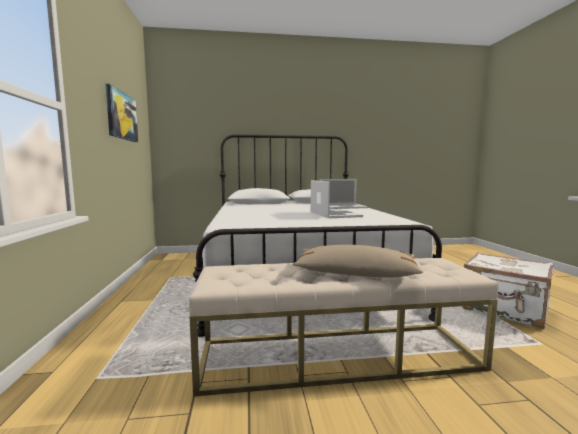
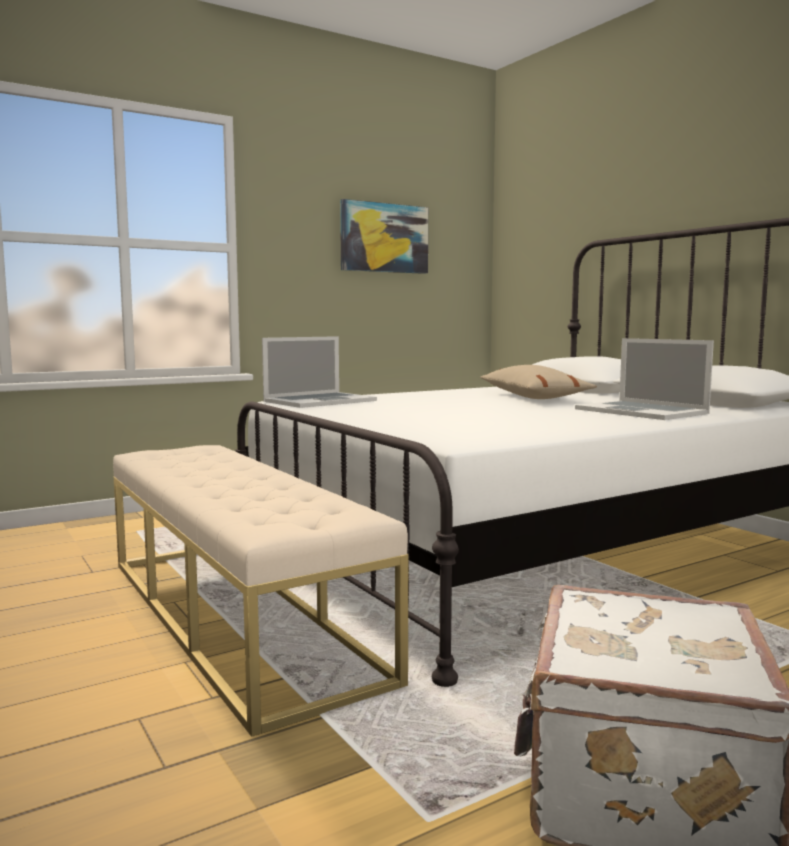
camera: 65 degrees right, 0 degrees up
beige pillow [292,245,423,277] -> beige pillow moved to [480,365,597,399]
laptop [311,180,363,218] -> laptop moved to [262,336,377,408]

